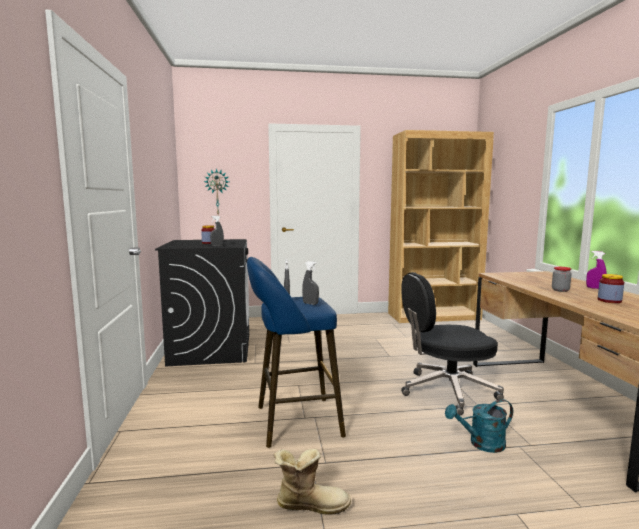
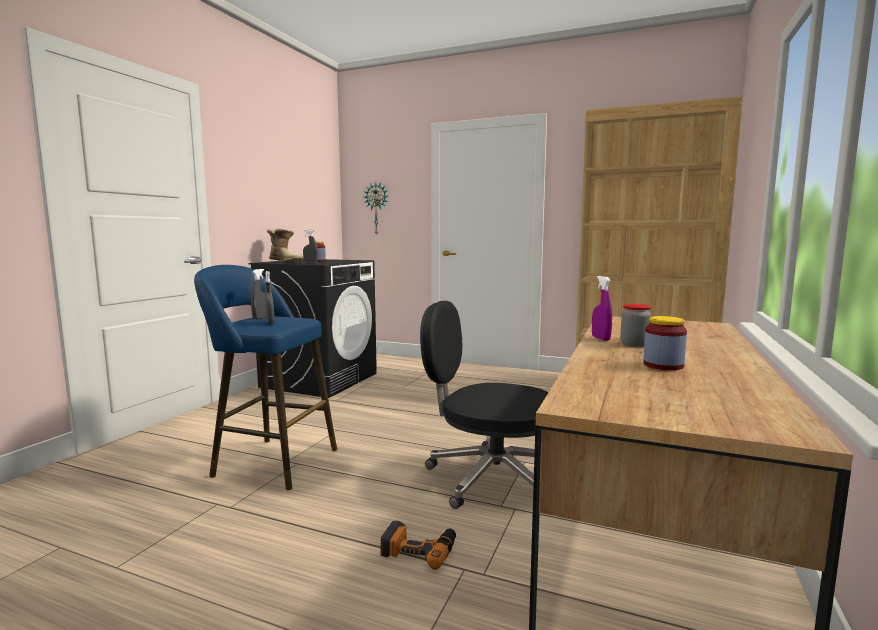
camera: 30 degrees right, 0 degrees up
boot [274,449,351,515] -> boot moved to [267,229,304,263]
turquoise watering can [445,399,513,453] -> power drill [380,520,456,570]
purple spray bottle [586,251,607,289] -> purple spray bottle moved to [592,276,612,341]

